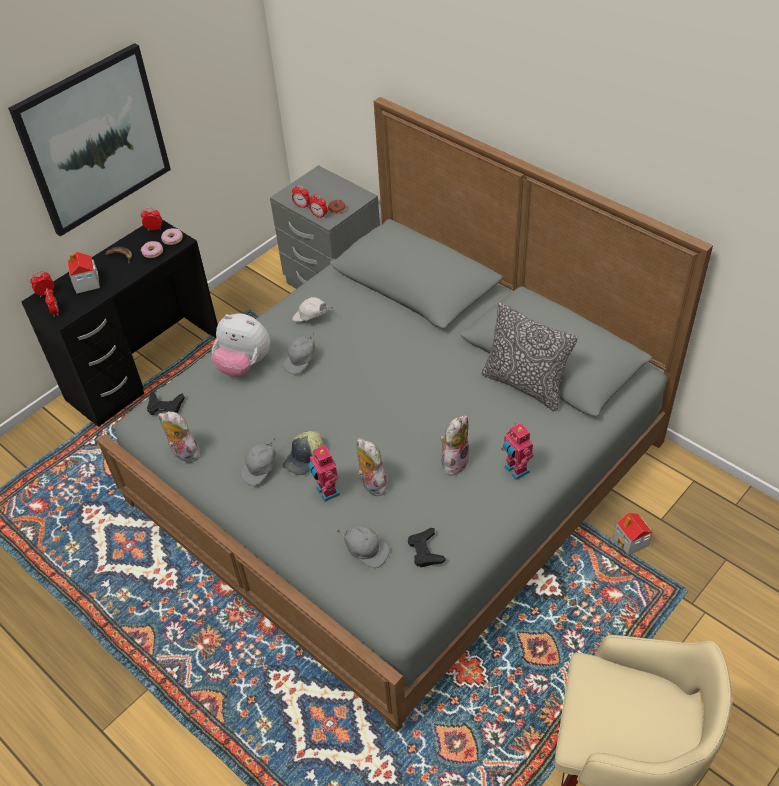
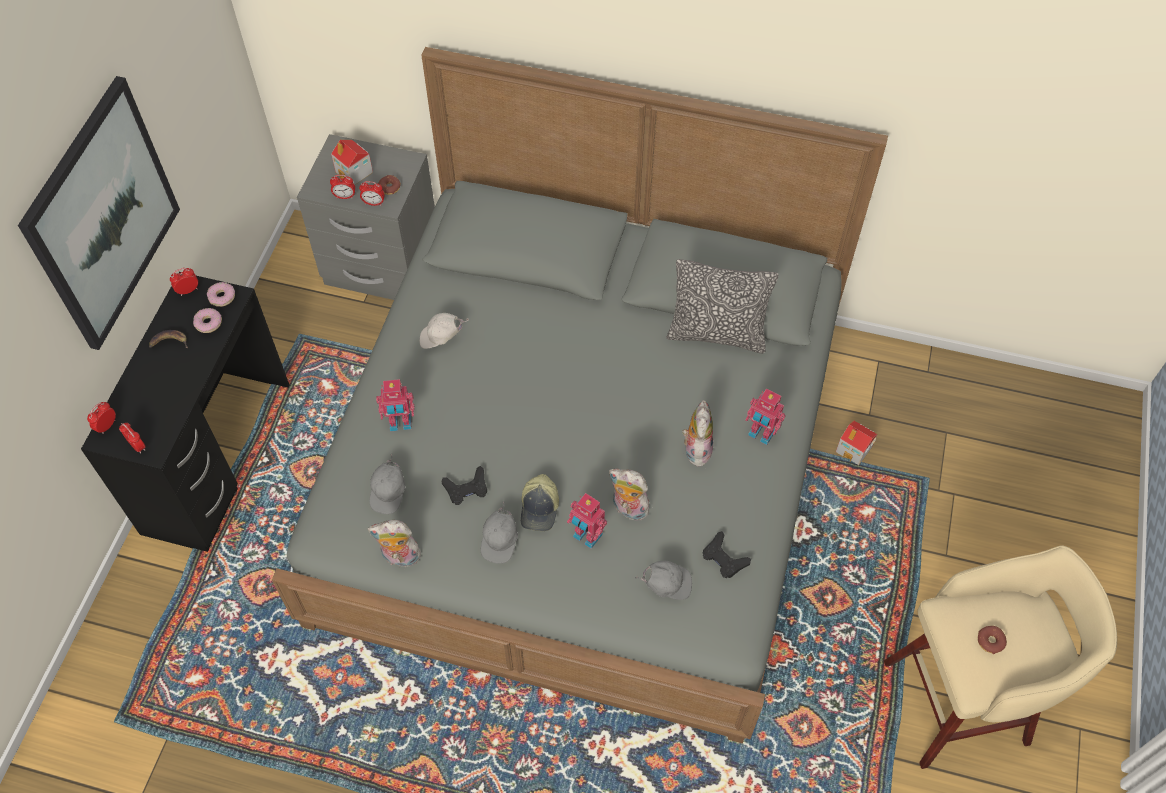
camera: 30 degrees left, 10 degrees up
toy house [67,252,100,294] -> toy house moved to [331,140,373,185]
black game controller [147,392,185,415] -> black game controller moved to [442,466,487,505]
plush toy [211,314,270,377] -> toy robot [376,379,415,431]
grey cap [283,333,315,374] -> grey cap moved to [369,454,405,514]
none -> donut [978,626,1007,654]

